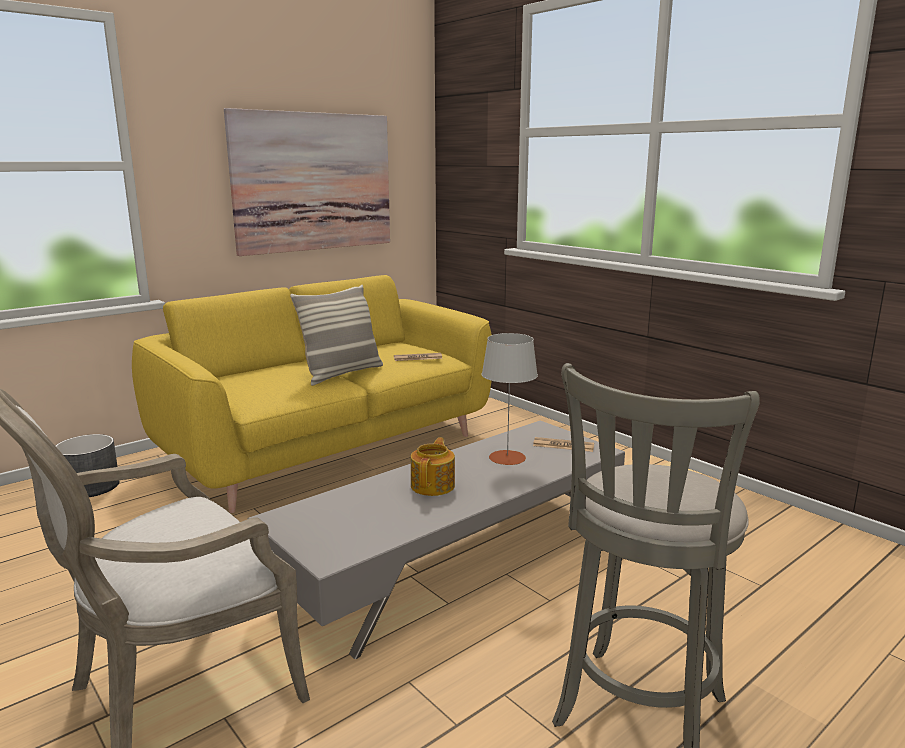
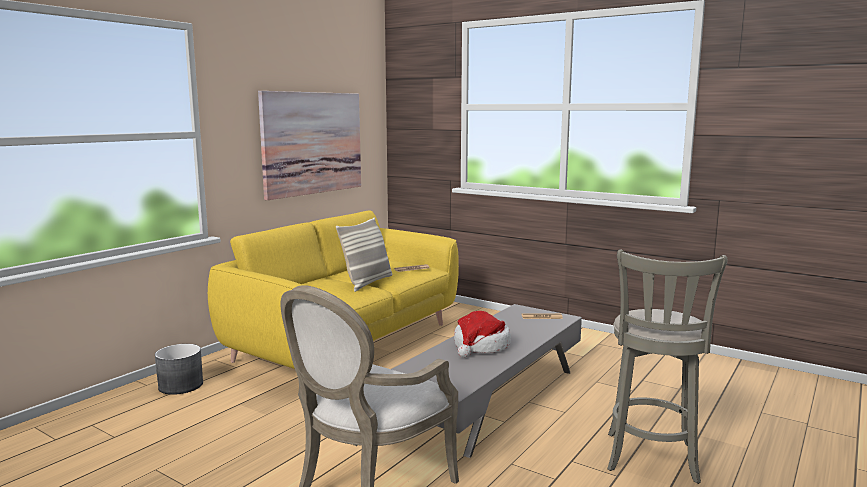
camera: 15 degrees left, 5 degrees down
teapot [411,437,455,496] -> hat [454,311,511,358]
grey table lamp [482,333,538,465] -> none

